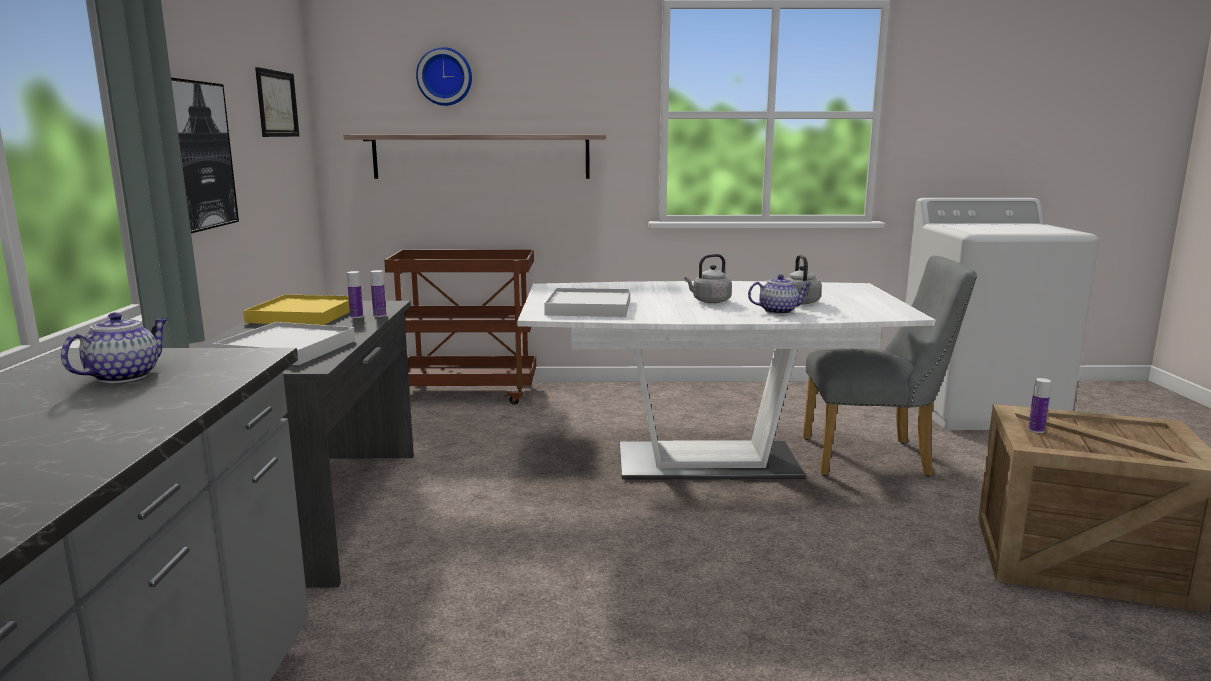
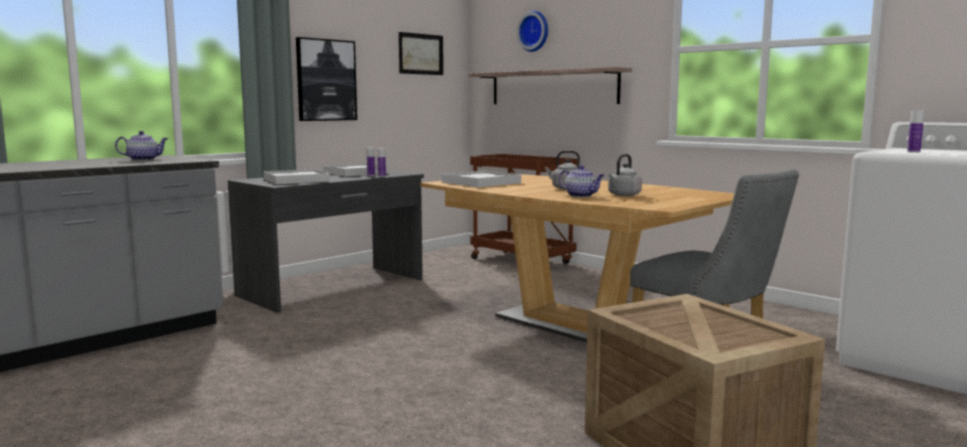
camera: 45 degrees right, 5 degrees down
yellow tray [243,294,350,325] -> white tray [323,163,388,176]
white dining table [517,281,936,480] -> brown dining table [420,174,735,342]
bottle [1028,378,1051,433] -> bottle moved to [907,111,924,153]

